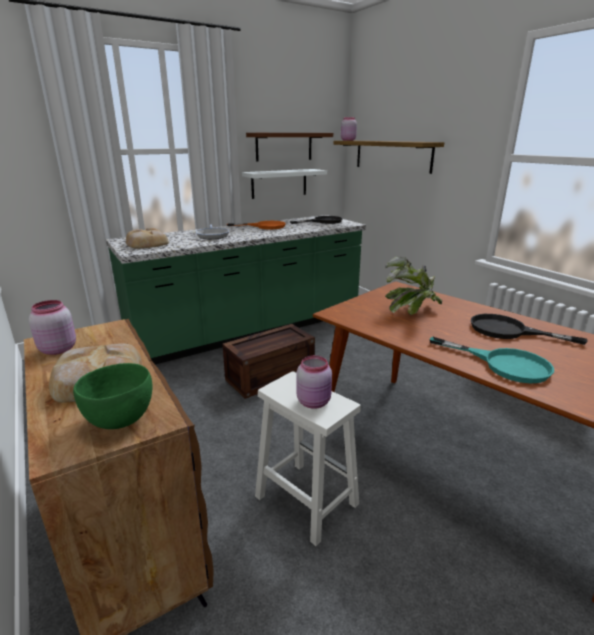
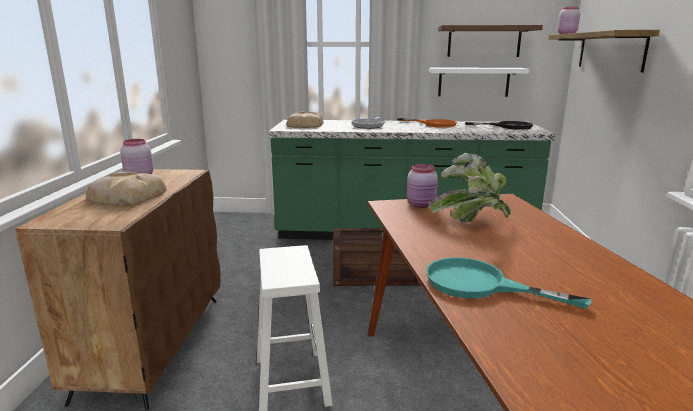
camera: 35 degrees right, 5 degrees down
green bowl [73,363,152,429] -> none
pink jar [296,355,332,409] -> pink jar moved to [407,164,438,208]
turquoise frying pan [429,337,554,384] -> turquoise frying pan turned 135 degrees clockwise [426,257,591,309]
black frying pan [471,314,588,345] -> none

